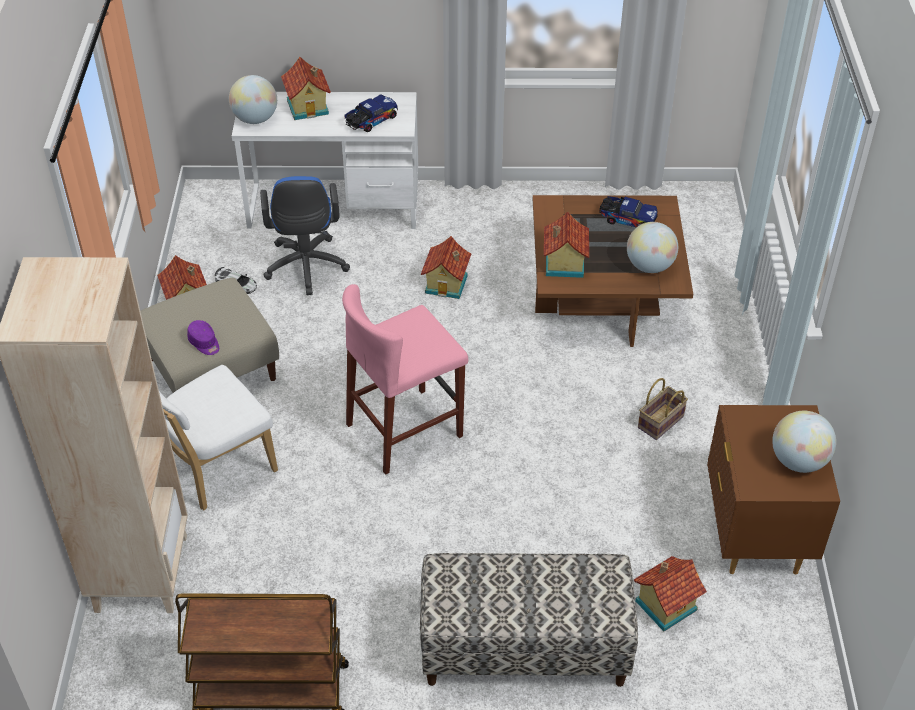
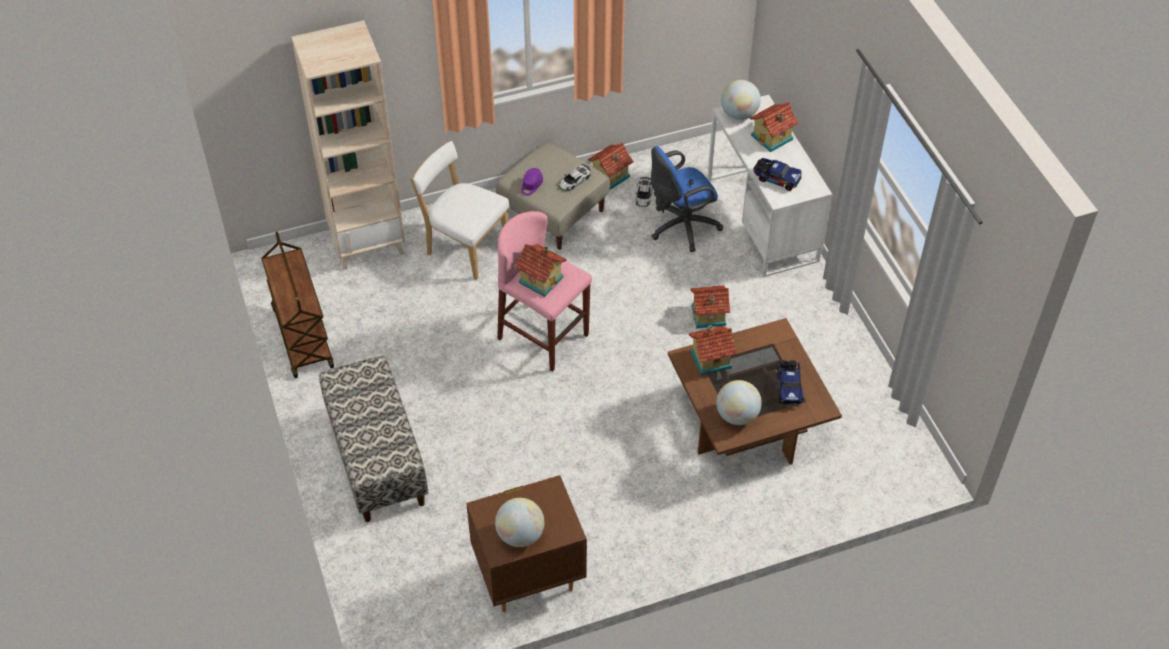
camera: 70 degrees right, 5 degrees up
toy house [633,556,707,631] -> toy house moved to [515,243,567,297]
basket [638,378,688,440] -> none
none -> toy car [559,164,591,191]

